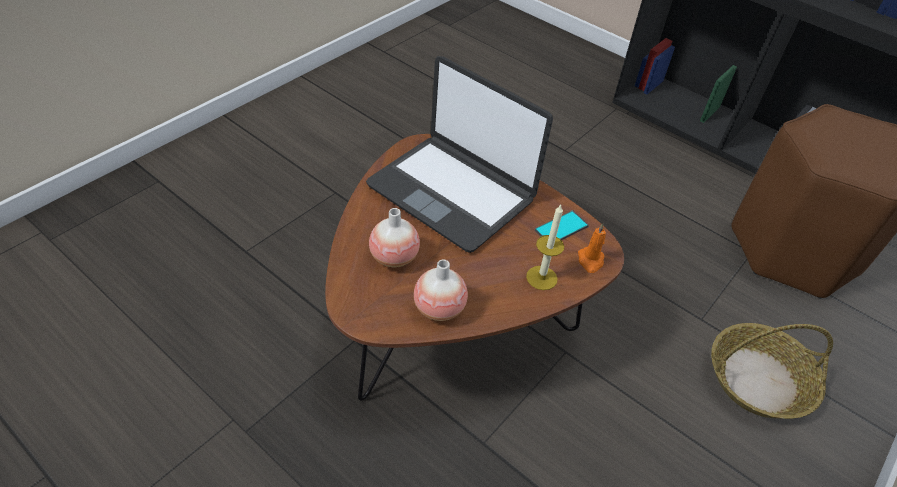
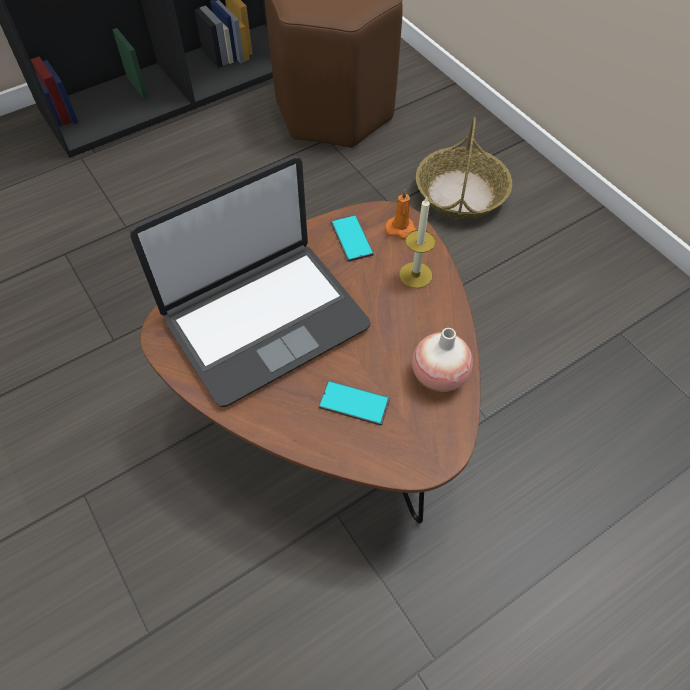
camera: 70 degrees left, 10 degrees up
vase [369,208,420,267] -> phone [319,380,390,426]

